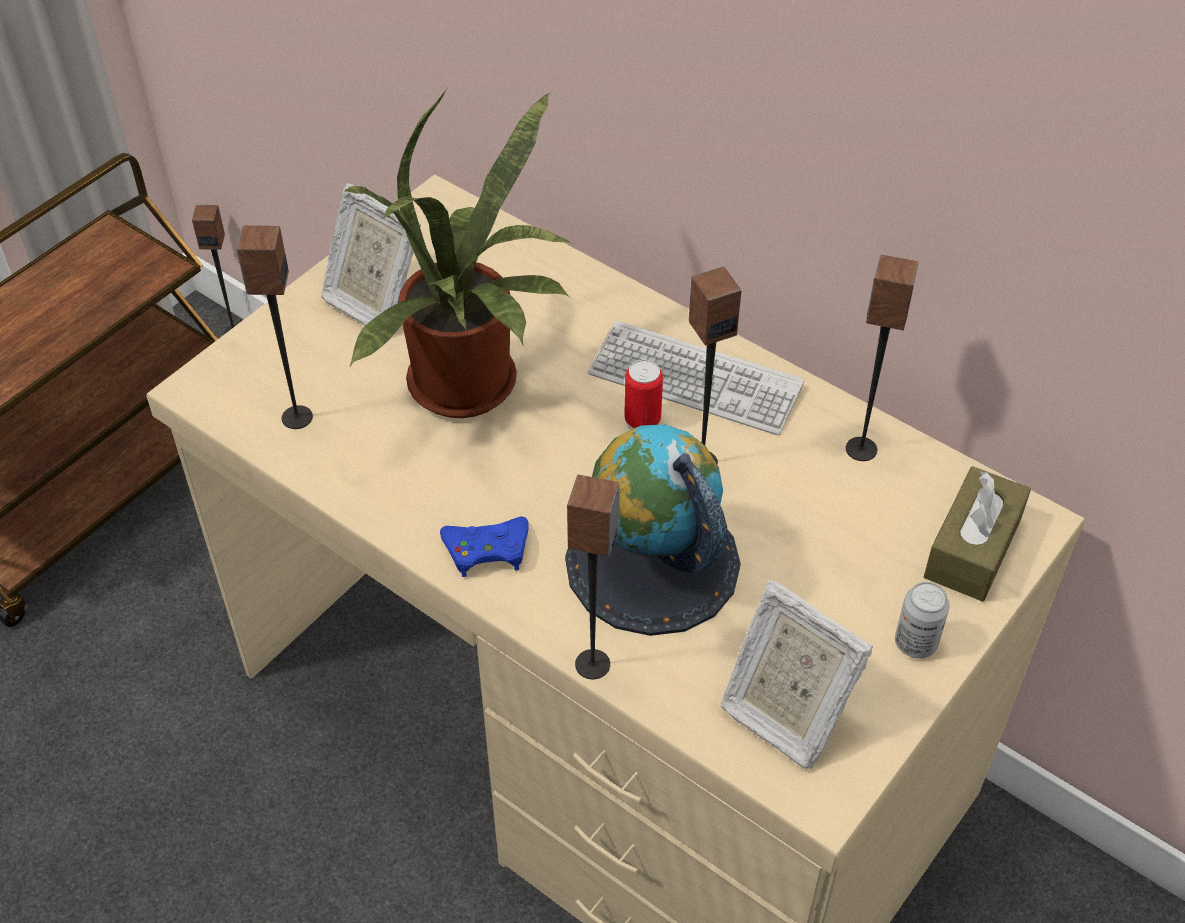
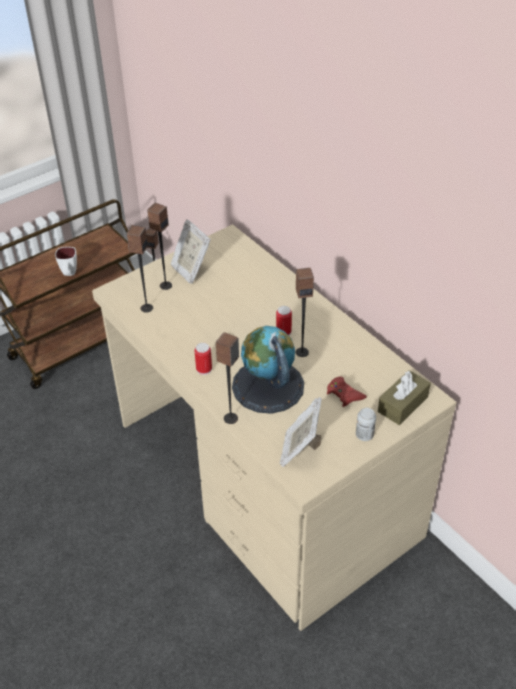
camera: 15 degrees right, 5 degrees down
potted plant [345,89,572,418] -> none
blue game controller [440,517,529,577] -> can [195,343,212,375]
keyboard [588,321,804,435] -> none
picture frame [720,580,873,769] -> picture frame turned 45 degrees clockwise [280,397,322,467]
speaker [846,255,918,461] -> speaker moved to [147,203,172,290]
none -> white mug [55,247,77,276]
none -> red game controller [327,377,367,407]

